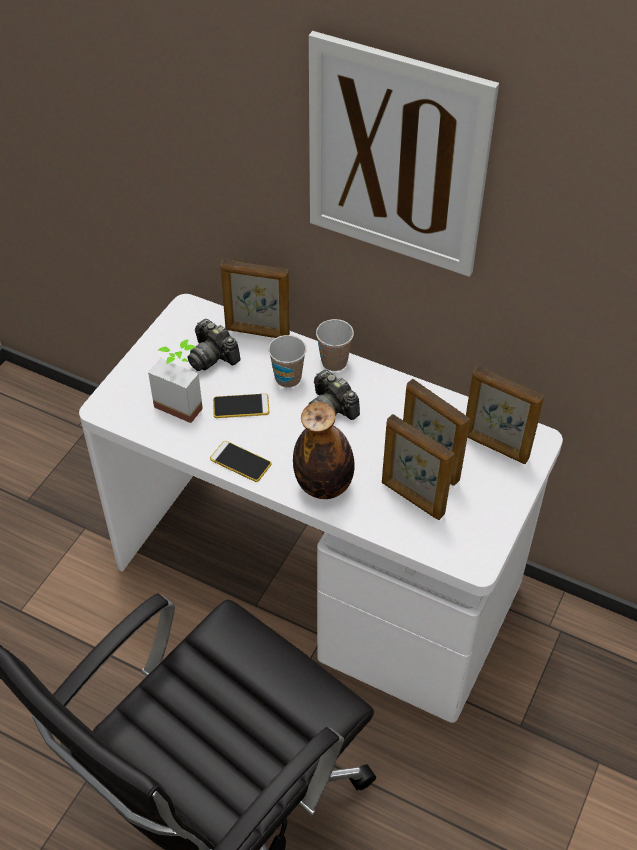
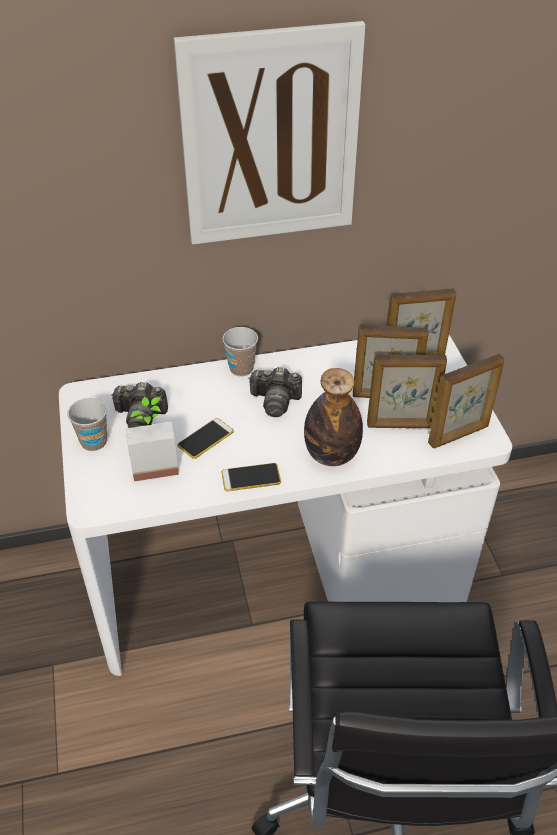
camera: 40 degrees left, 5 degrees down
picture frame [220,259,290,338] -> picture frame moved to [428,354,505,448]
cup [268,335,307,388] -> cup moved to [67,398,107,451]

